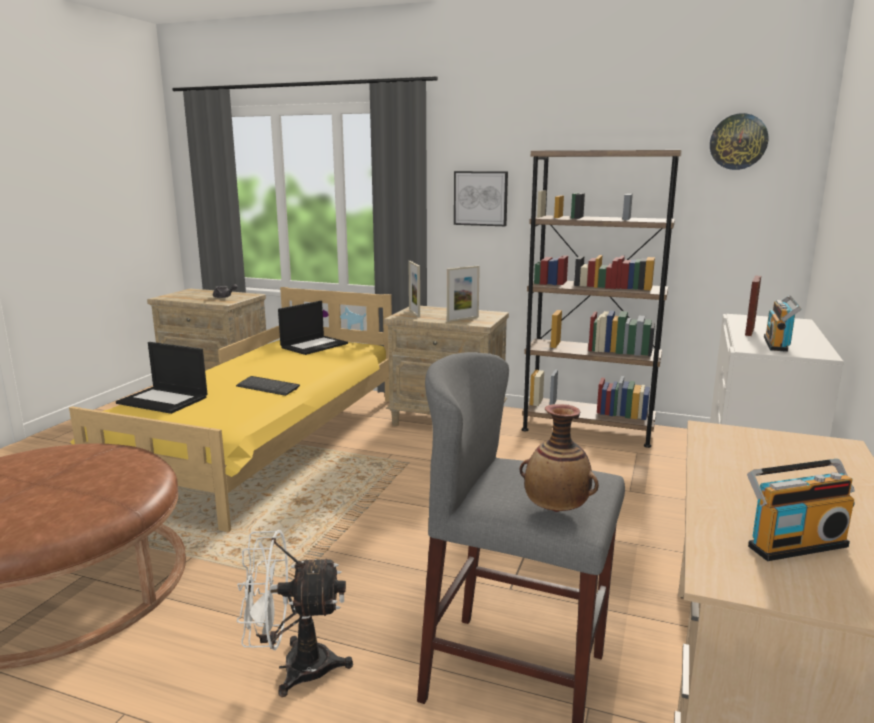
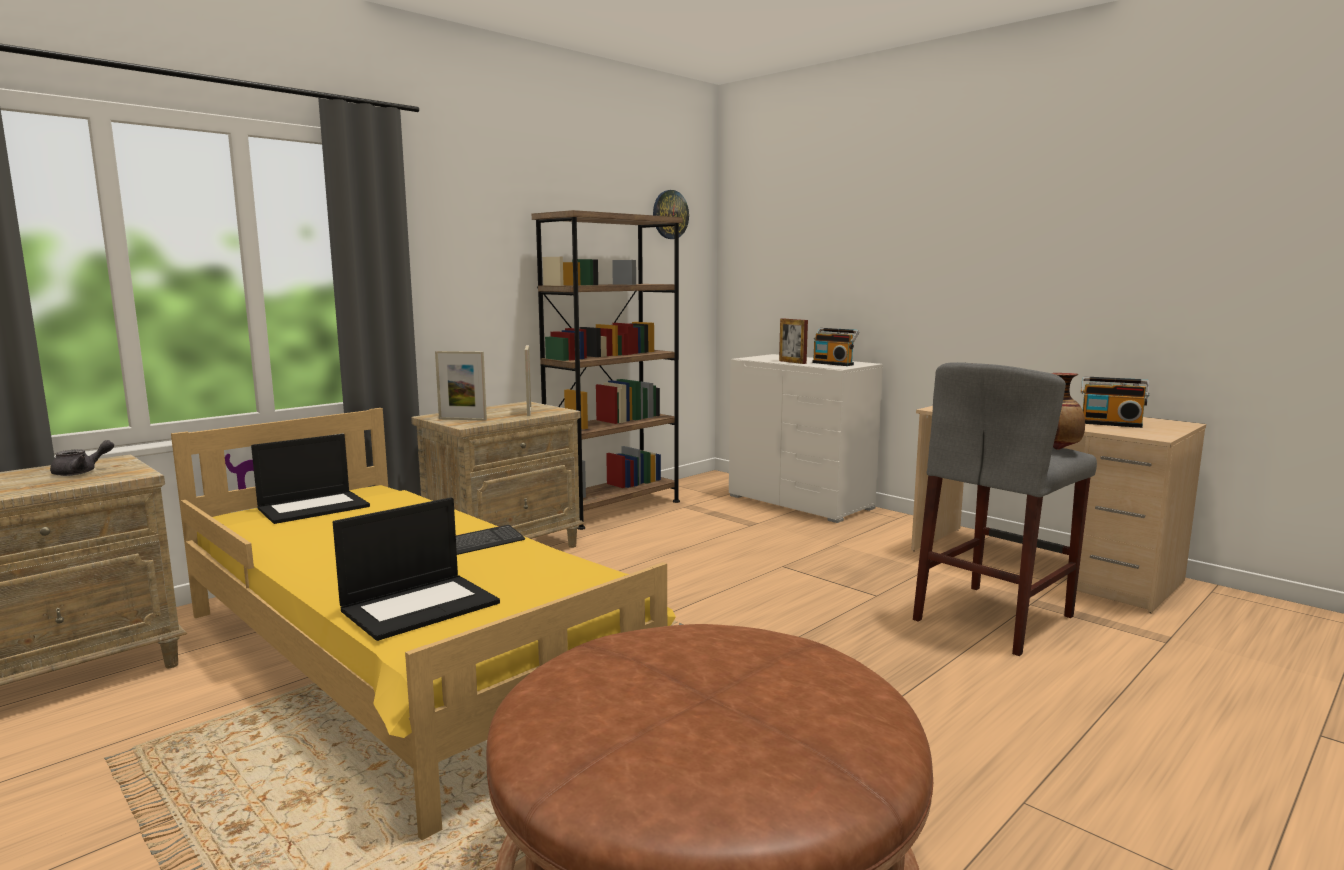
camera: 65 degrees left, 5 degrees down
white fan [237,530,353,697] -> none
laptop [278,301,348,355] -> laptop turned 75 degrees clockwise [251,434,370,524]
picture [454,171,508,226] -> none
radio [747,459,855,561] -> radio turned 105 degrees clockwise [1081,376,1150,428]

